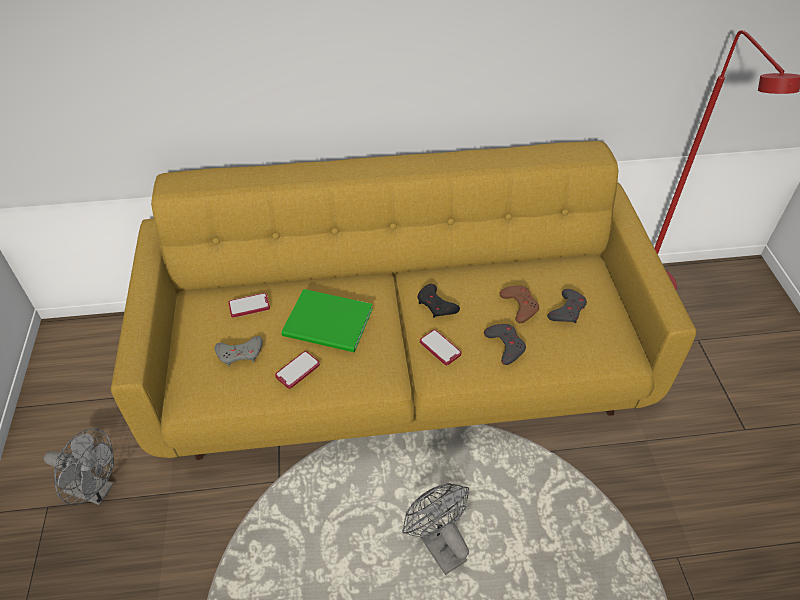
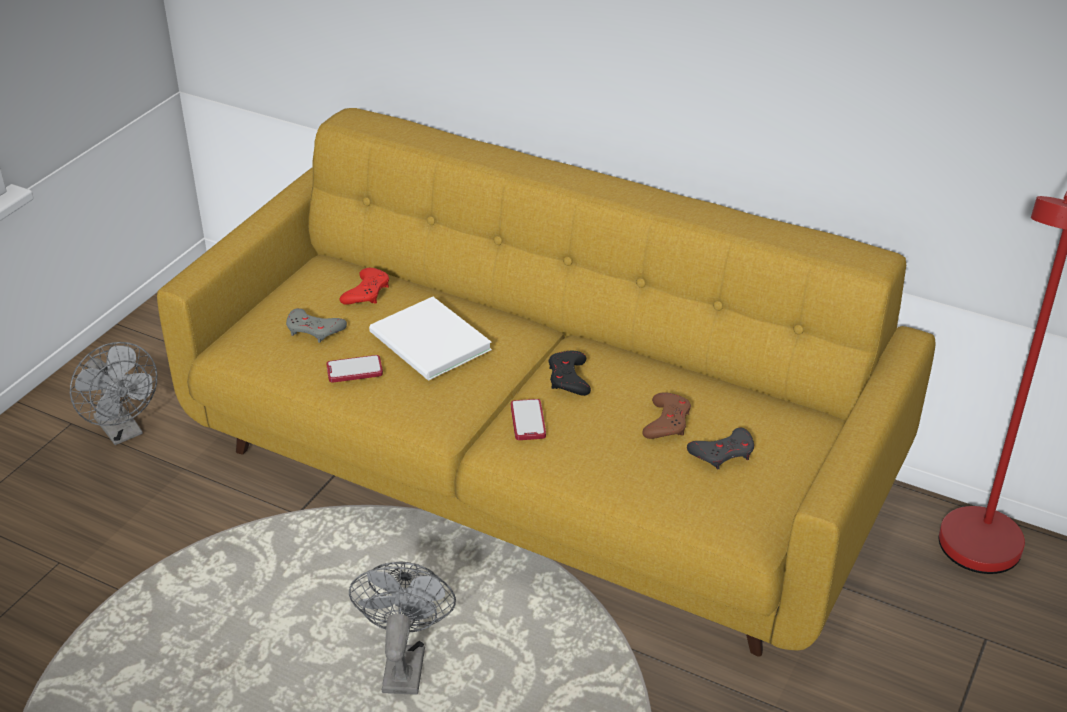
camera: 35 degrees right, 10 degrees down
phone [228,293,270,318] -> red game controller [340,268,389,305]
green book [282,289,373,352] -> white book [369,297,492,381]
grey game controller [484,324,526,365] -> none

